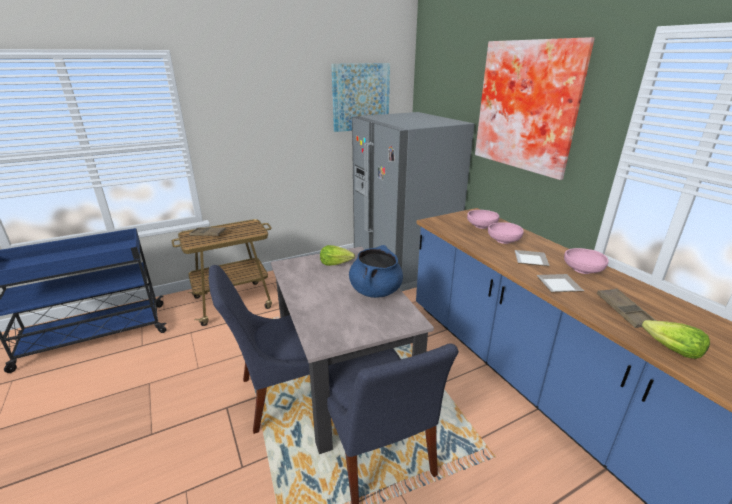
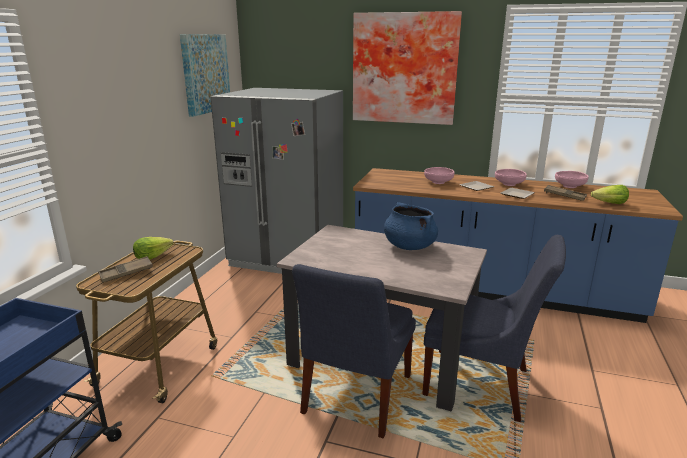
camera: 45 degrees left, 5 degrees down
lettuce [320,245,355,266] -> lettuce moved to [133,237,174,260]
pink bowl [467,210,499,229] -> pink bowl moved to [555,171,589,188]

